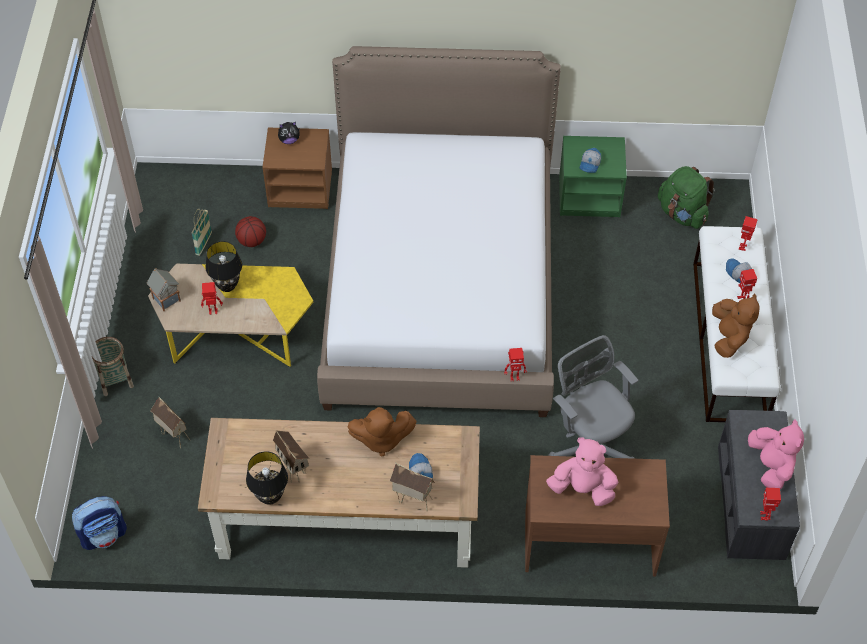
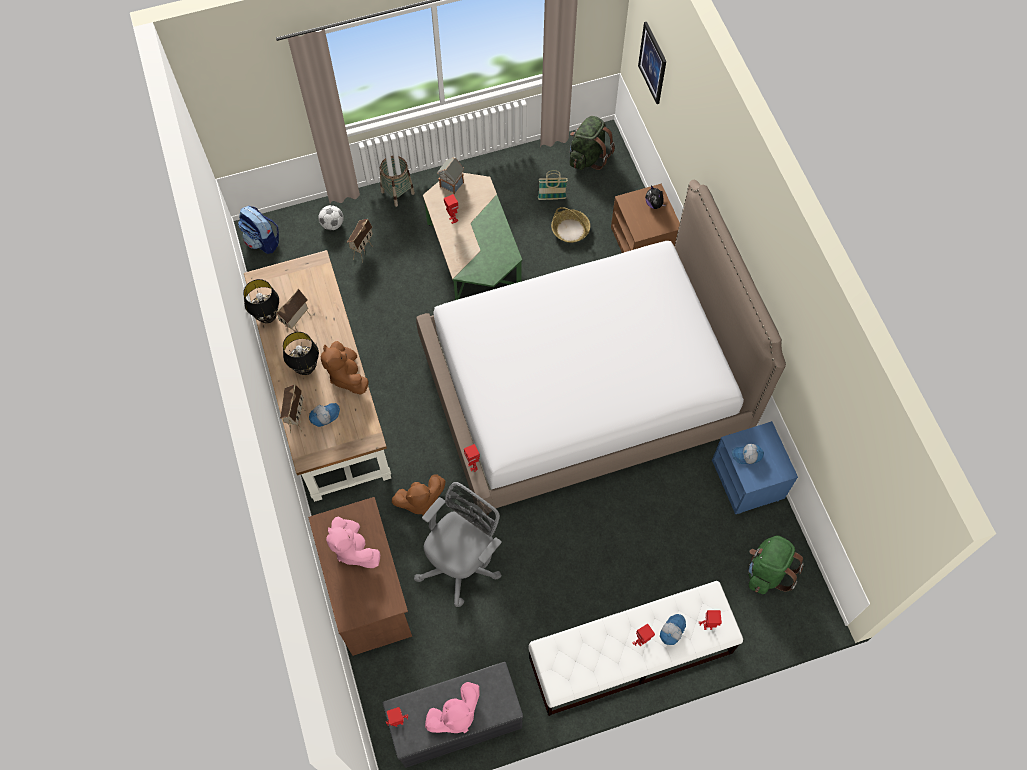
camera: 70 degrees right, 10 degrees up
yellow coffee table [148,264,313,367] -> green coffee table [423,173,522,300]
black table lamp [205,241,242,292] -> black table lamp moved to [283,332,319,375]
basketball [235,216,266,247] -> basket [551,207,590,243]
pink plush toy [546,437,618,506] -> pink plush toy turned 150 degrees clockwise [326,517,380,568]
green nightstand [559,136,627,217] -> blue nightstand [712,421,798,514]
brown plush toy [712,294,760,358] -> brown plush toy moved to [392,474,446,515]
none -> football [318,205,344,230]
none -> green backpack [569,116,615,170]
none -> picture [638,22,666,104]

